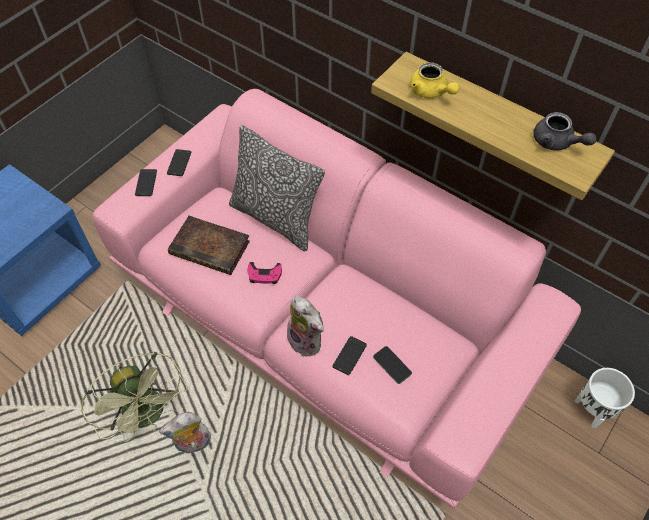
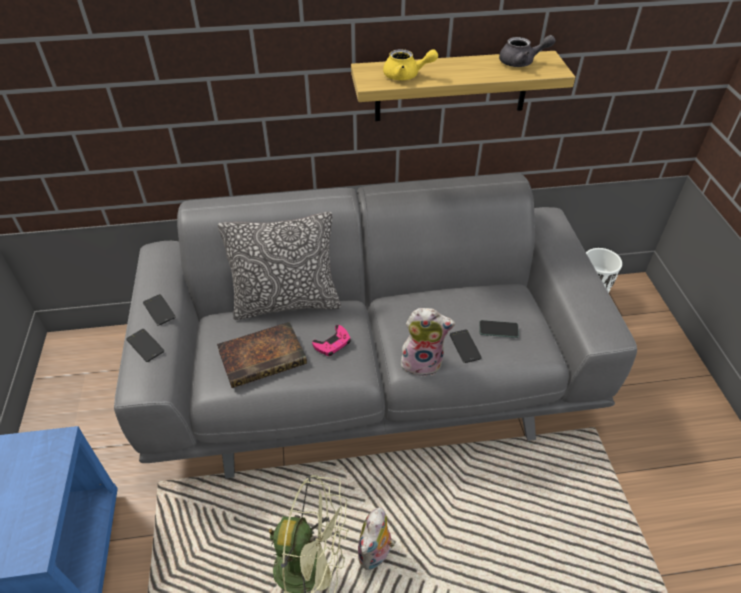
camera: 45 degrees left, 10 degrees down
pink sofa [93,89,581,509] -> grey sofa [114,173,637,479]

